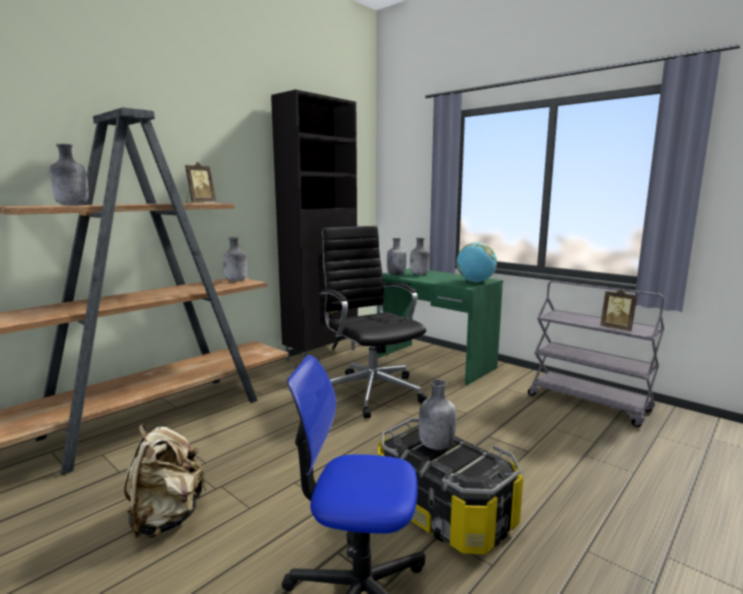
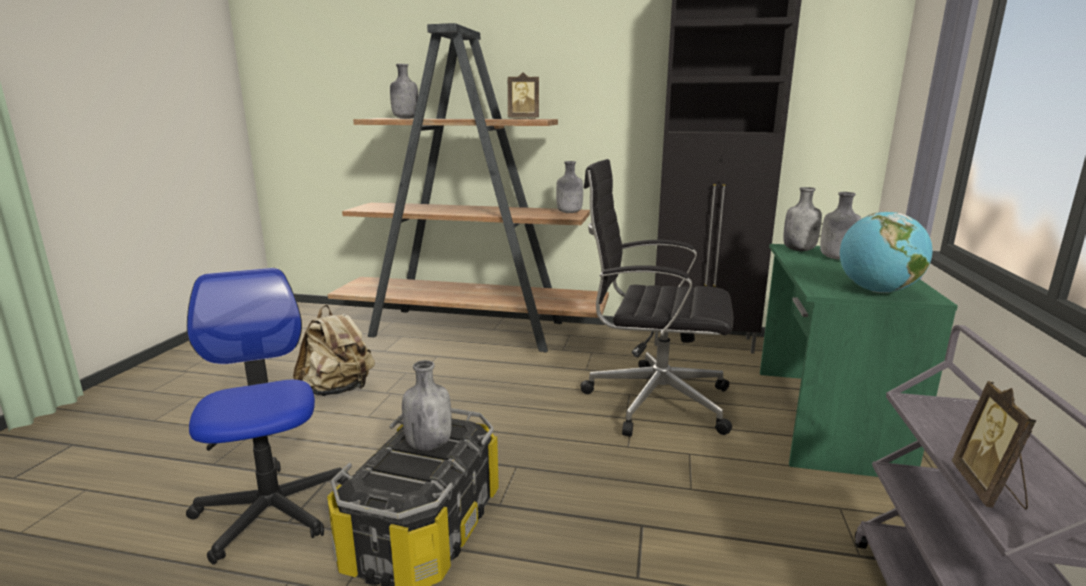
camera: 60 degrees right, 5 degrees up
black office chair [320,226,427,418] -> black office chair turned 105 degrees counterclockwise [580,159,733,436]

